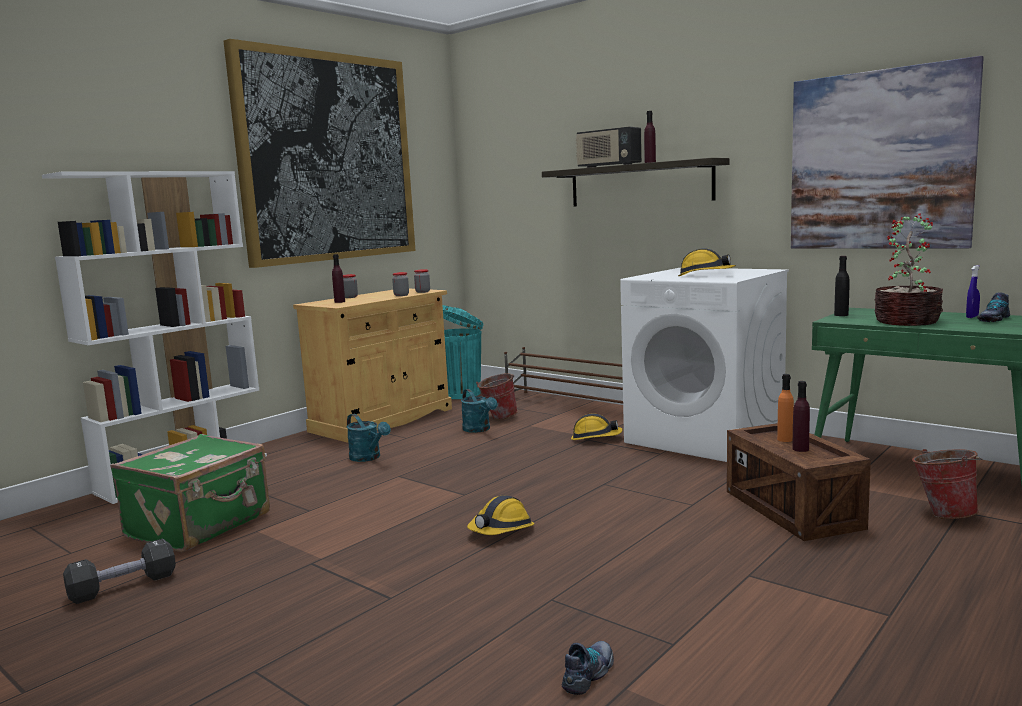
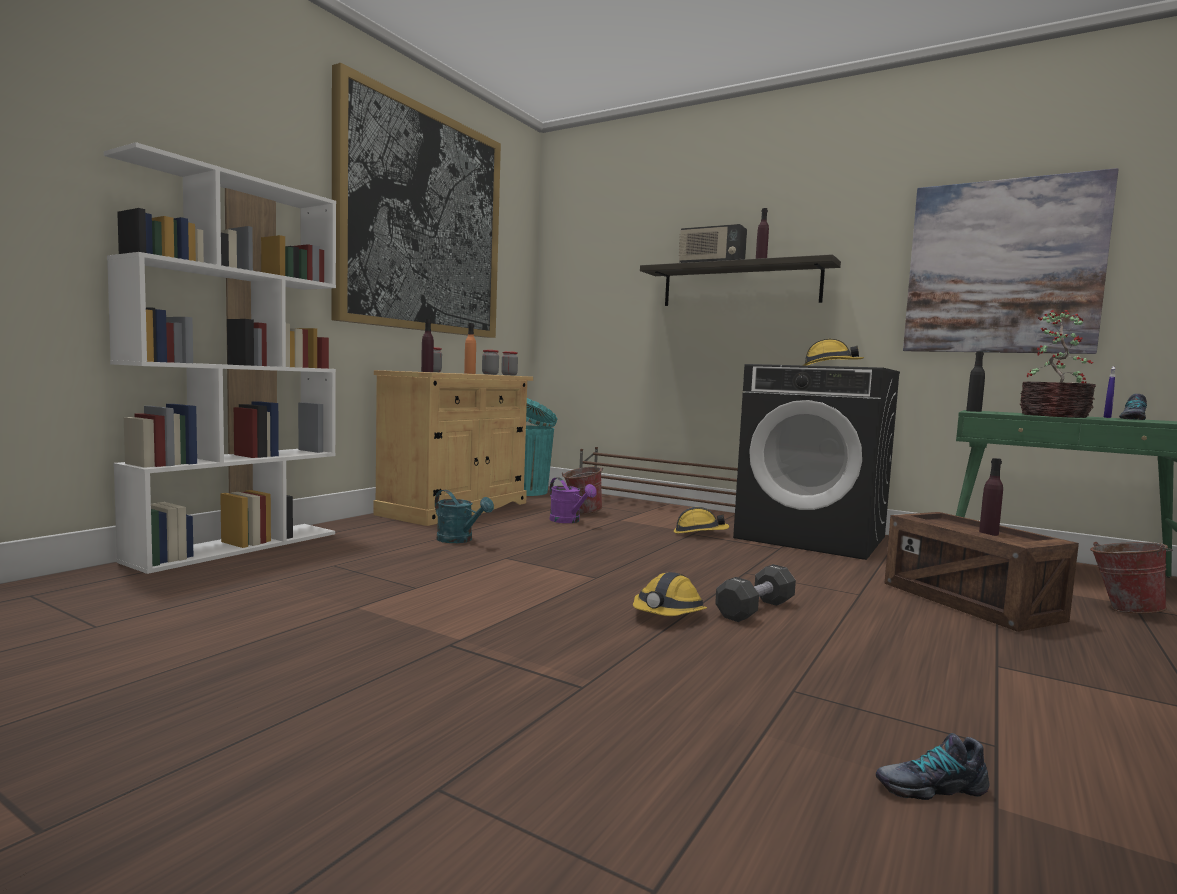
camera: 10 degrees left, 5 degrees down
black dumbbell [63,539,176,604] -> black dumbbell moved to [715,564,796,622]
green suitcase [110,434,270,552] -> none
turquoise watering can [461,389,498,433] -> purple watering can [550,477,597,523]
shoe [562,641,614,695] -> shoe turned 120 degrees counterclockwise [876,733,990,800]
white washing machine [620,268,789,462] -> black washing machine [733,364,900,560]
orange bottle [777,374,794,442] -> orange bottle moved to [464,323,476,374]

